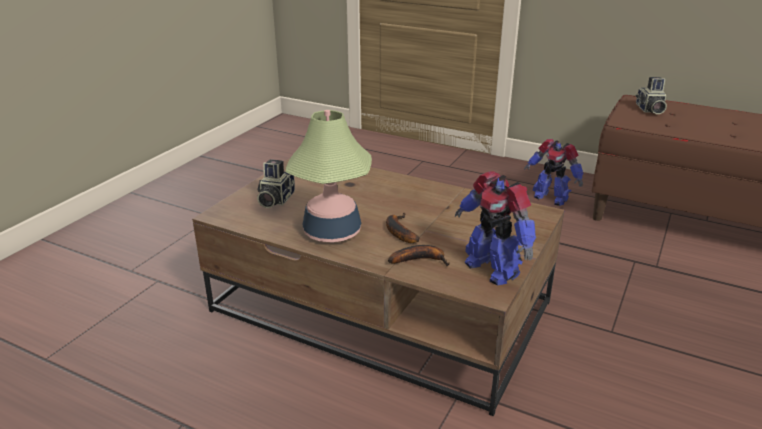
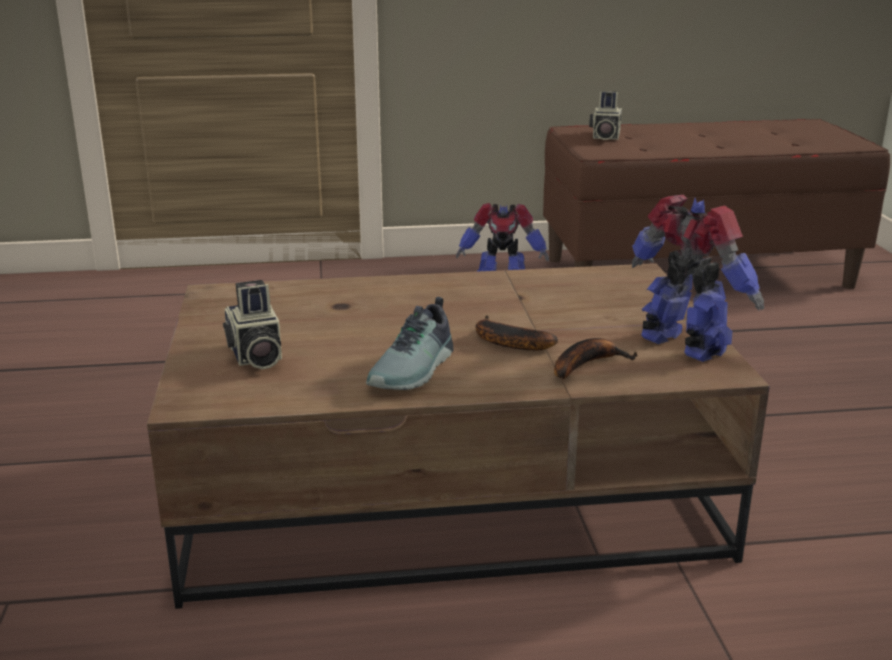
camera: 35 degrees left, 5 degrees down
table lamp [285,110,372,243] -> shoe [366,297,453,390]
toy robot [455,171,536,285] -> toy robot turned 150 degrees counterclockwise [632,195,764,362]
camera [635,77,667,114] -> camera turned 45 degrees clockwise [589,91,622,140]

